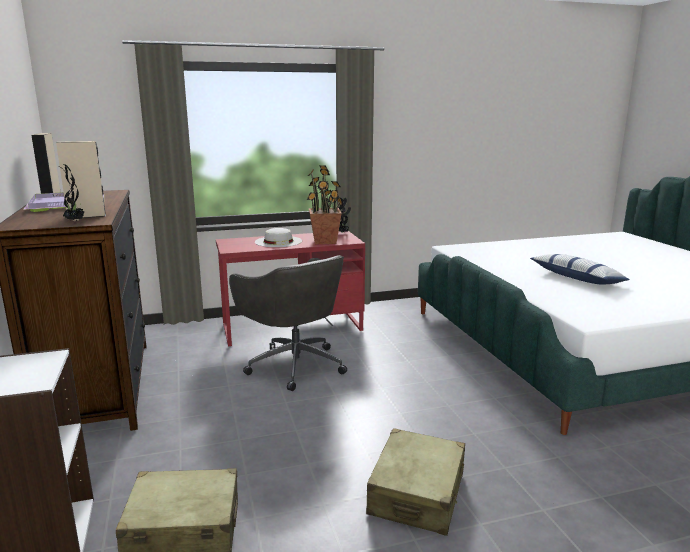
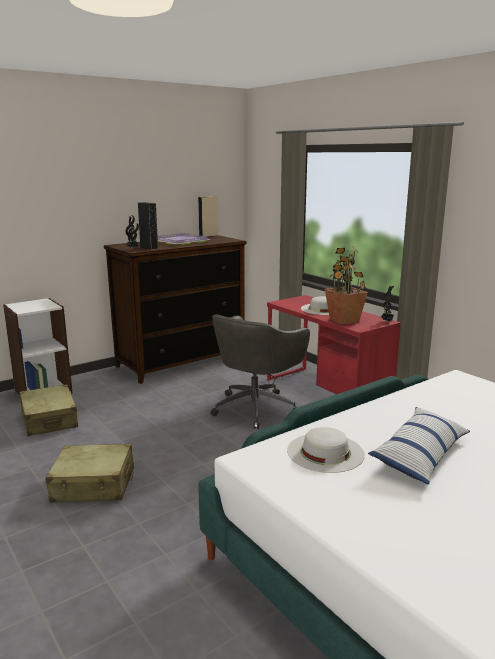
camera: 70 degrees right, 0 degrees up
beige speaker [56,141,106,219] -> black speaker [138,202,158,250]
none -> white hat [287,427,365,473]

